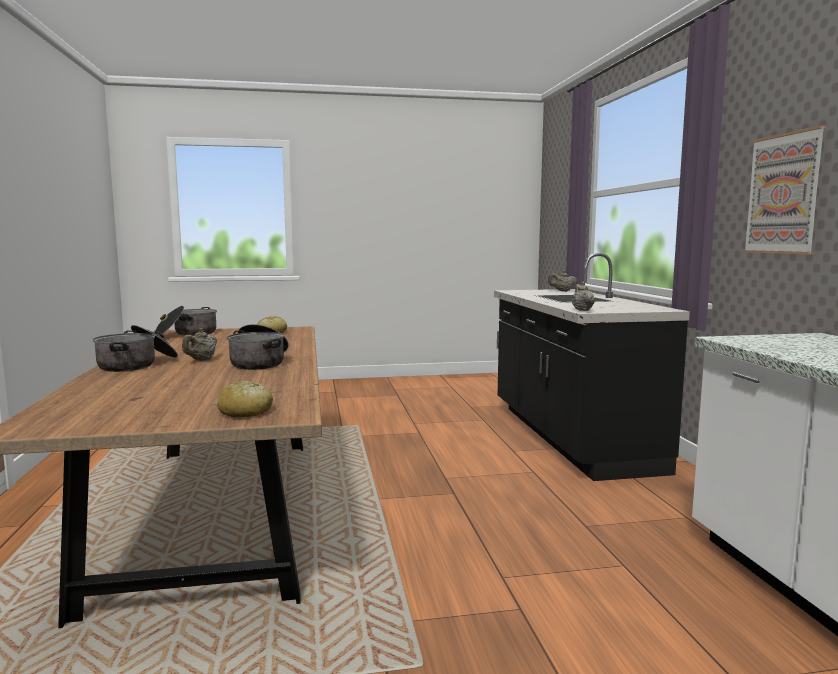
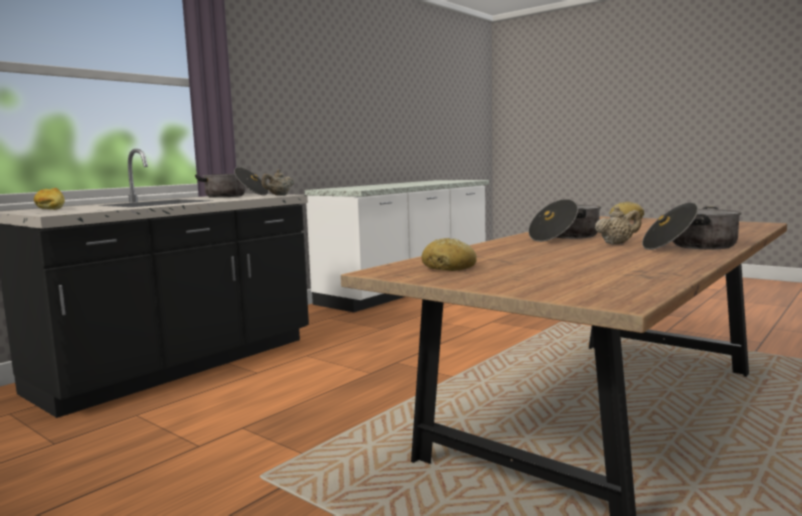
camera: 130 degrees left, 0 degrees up
cooking pot [154,306,217,336] -> cooking pot moved to [195,167,269,198]
beige teapot [548,270,577,292] -> bread [34,188,65,210]
picture [743,125,826,254] -> none

